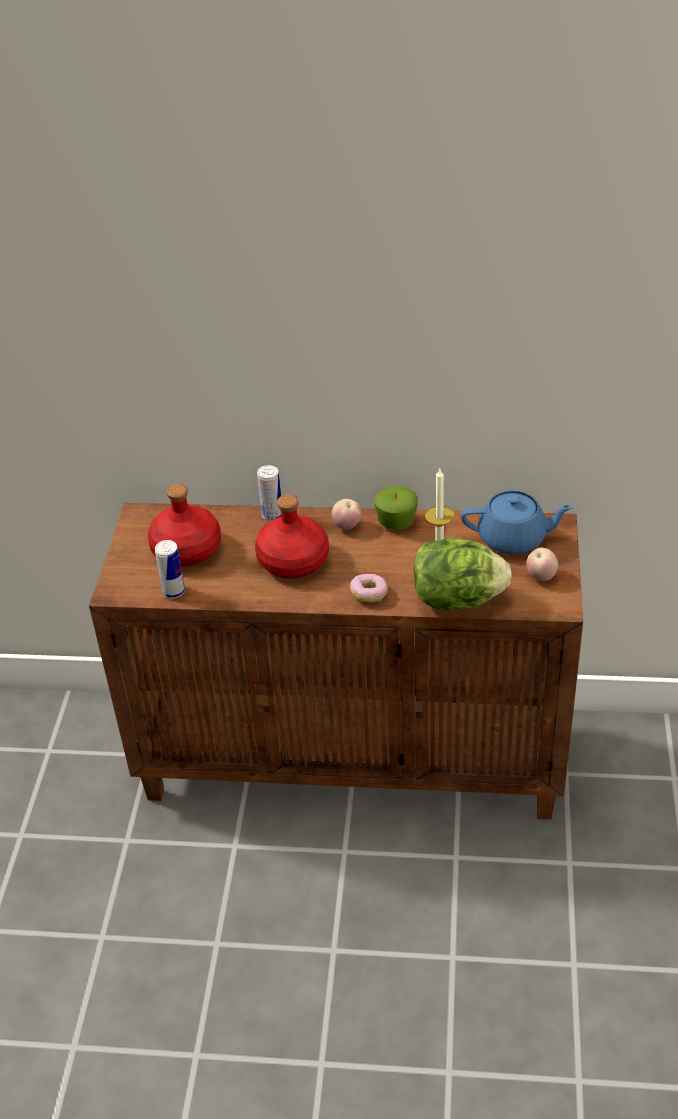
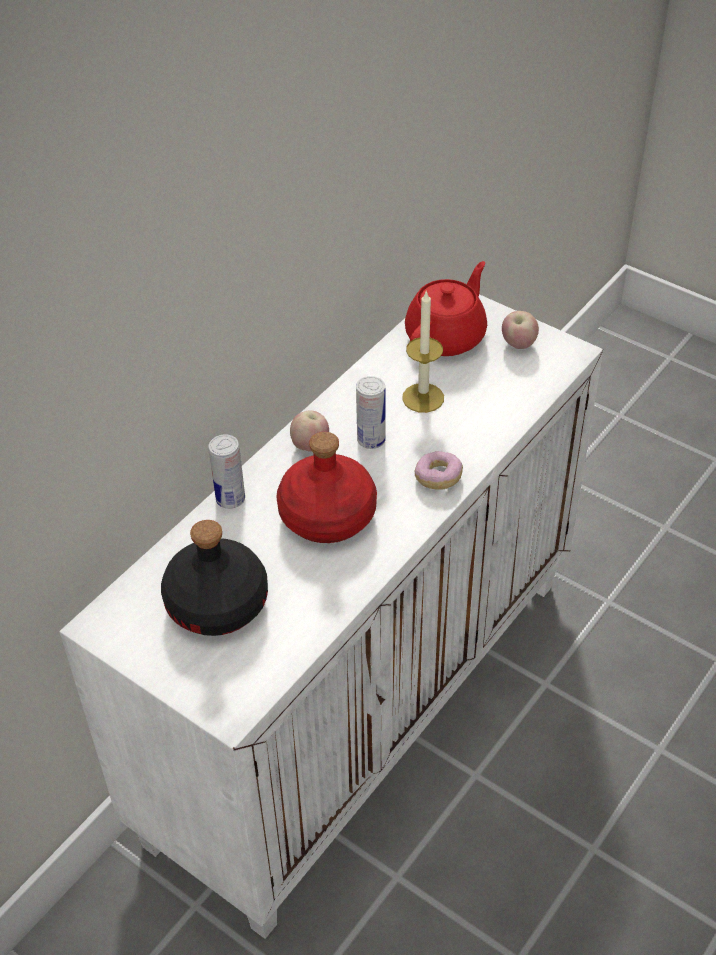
camera: 60 degrees left, 5 degrees up
brown cabinet [89,503,583,819] -> white cabinet [59,294,603,939]
red bottle [148,484,221,567] -> black bottle [161,520,268,636]
can [155,540,185,599] -> can moved to [356,376,386,449]
apple [374,485,418,530] -> none
lettuce [413,538,512,610] -> none
blue teapot [461,491,574,555] -> red teapot [405,261,487,356]

